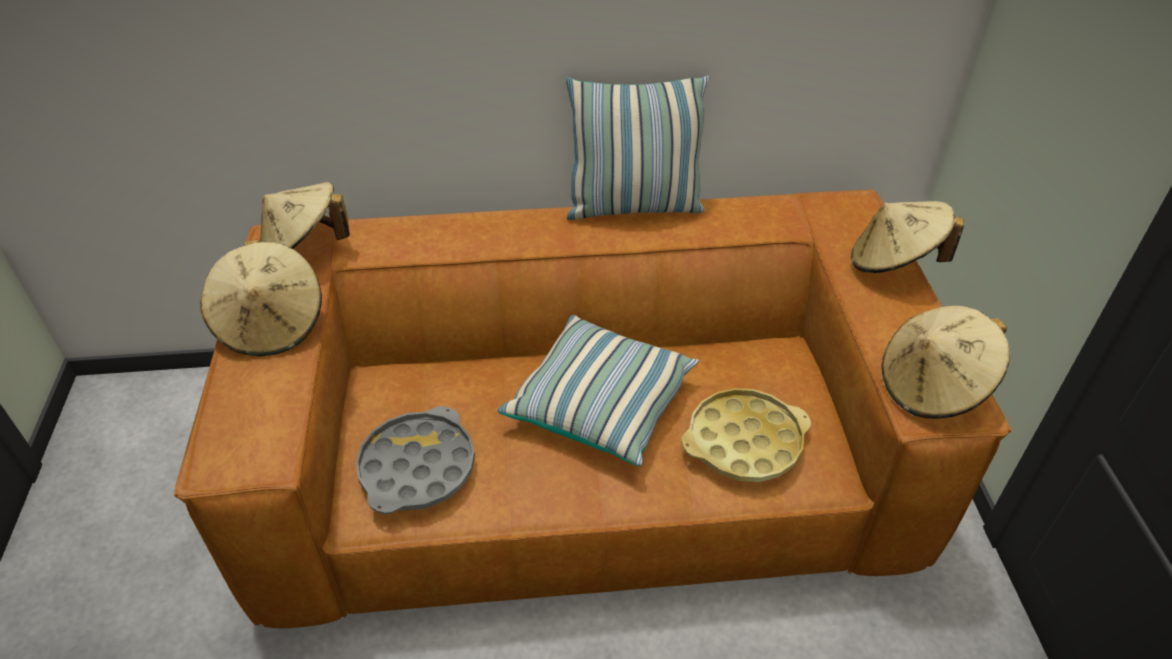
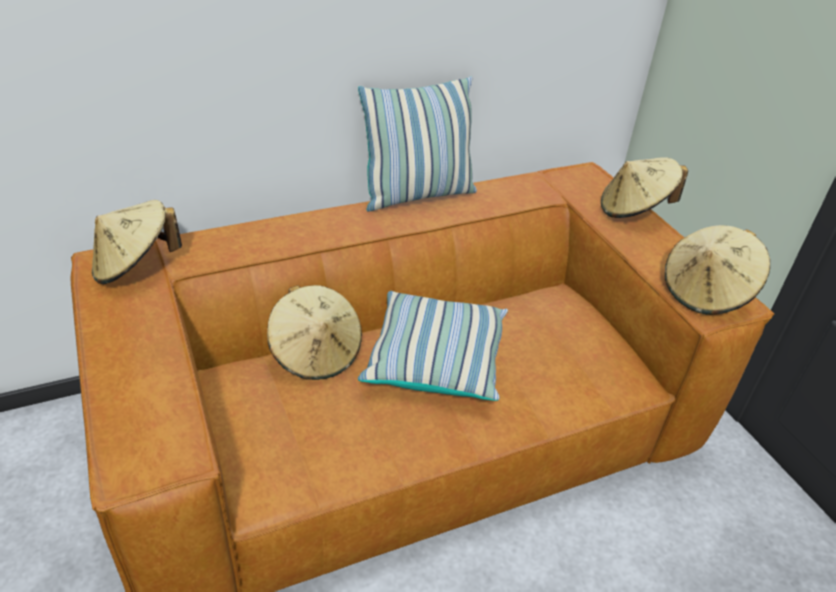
camera: 20 degrees left, 5 degrees down
beige hat [200,240,322,356] -> beige hat moved to [267,285,362,380]
grey tray [356,406,475,514] -> none
yellow tray [681,388,811,482] -> none

